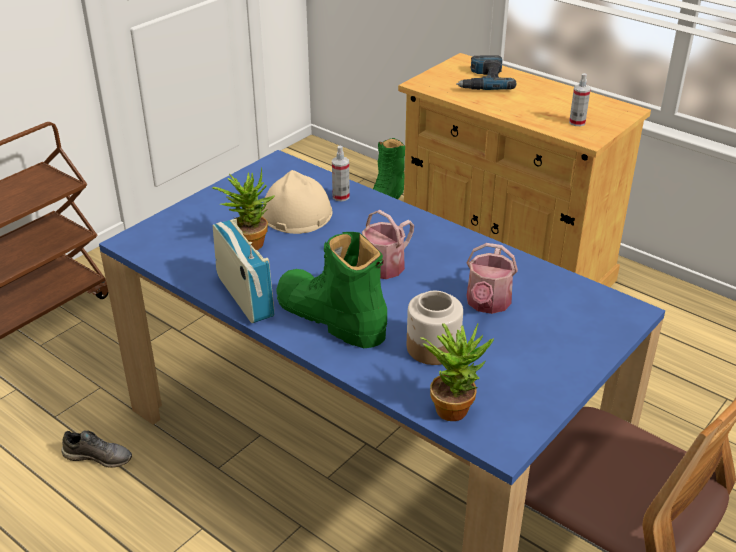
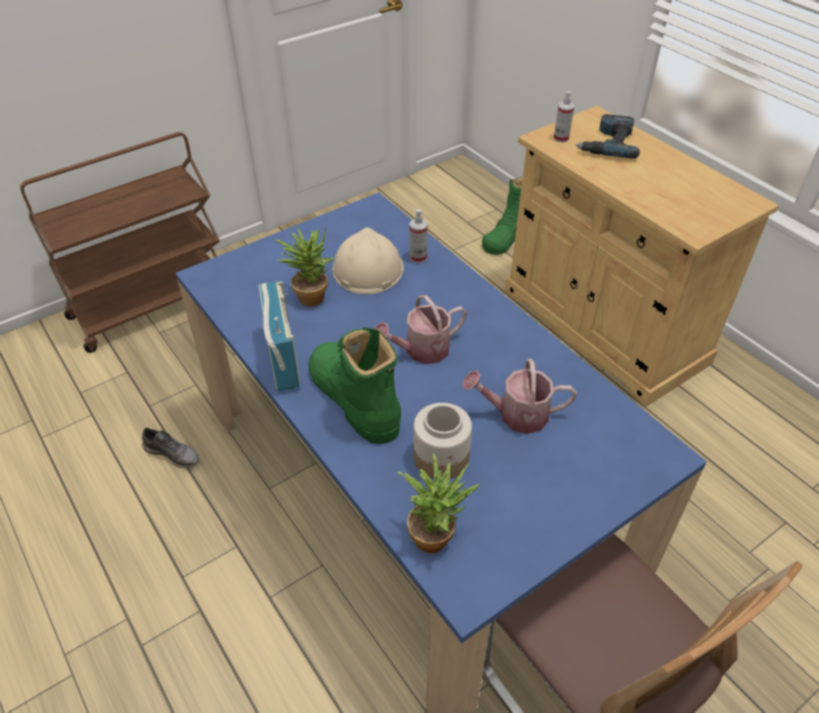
camera: 15 degrees right, 10 degrees up
watering can [467,243,518,314] -> watering can turned 60 degrees clockwise [462,359,577,434]
spray bottle [569,73,591,126] -> spray bottle moved to [554,91,574,143]

